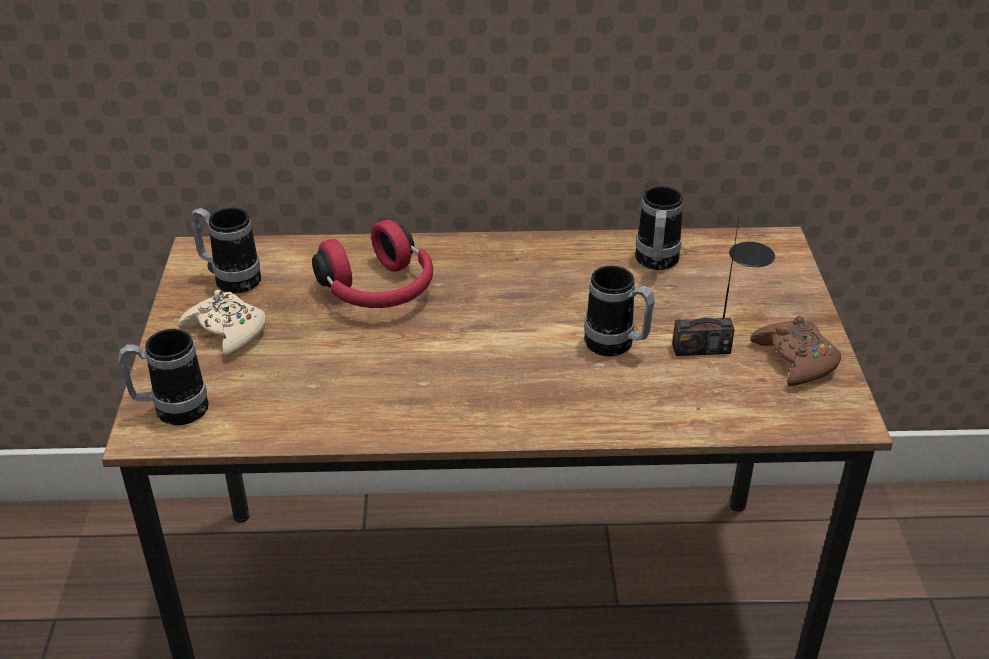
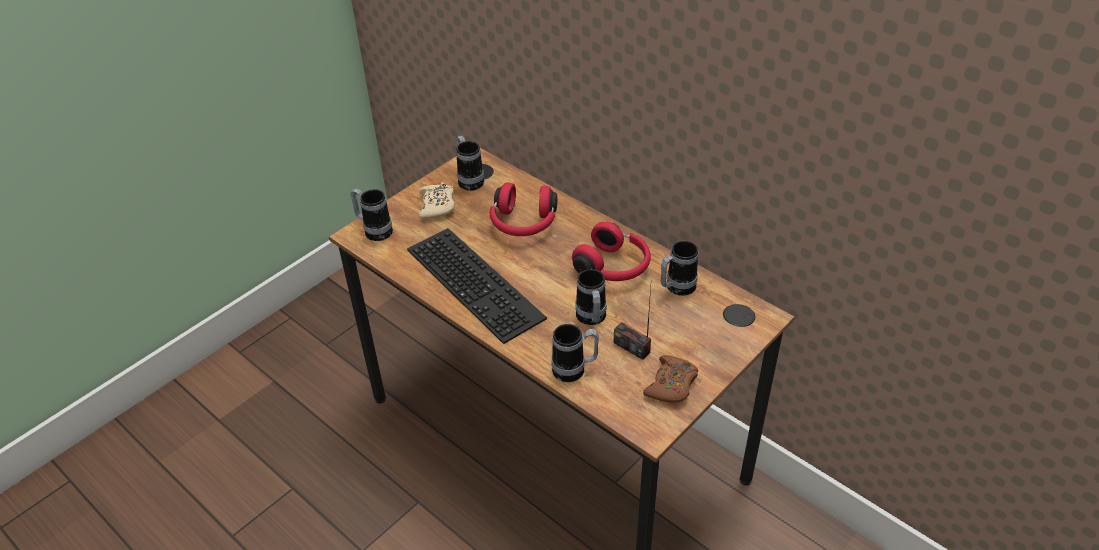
camera: 45 degrees right, 5 degrees up
none -> keyboard [407,228,547,344]
none -> mug [551,324,599,382]
none -> red headphones [572,221,651,281]

